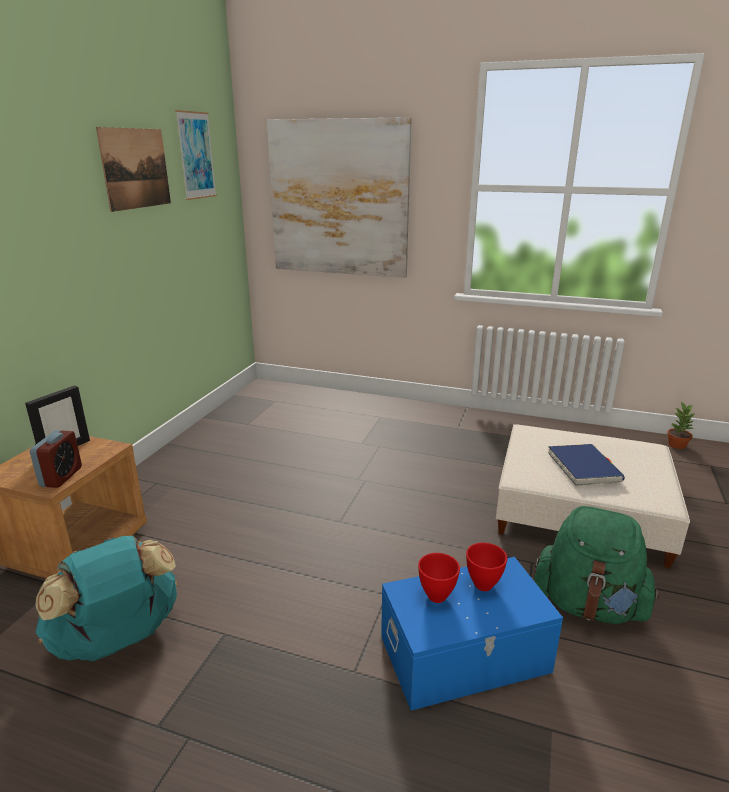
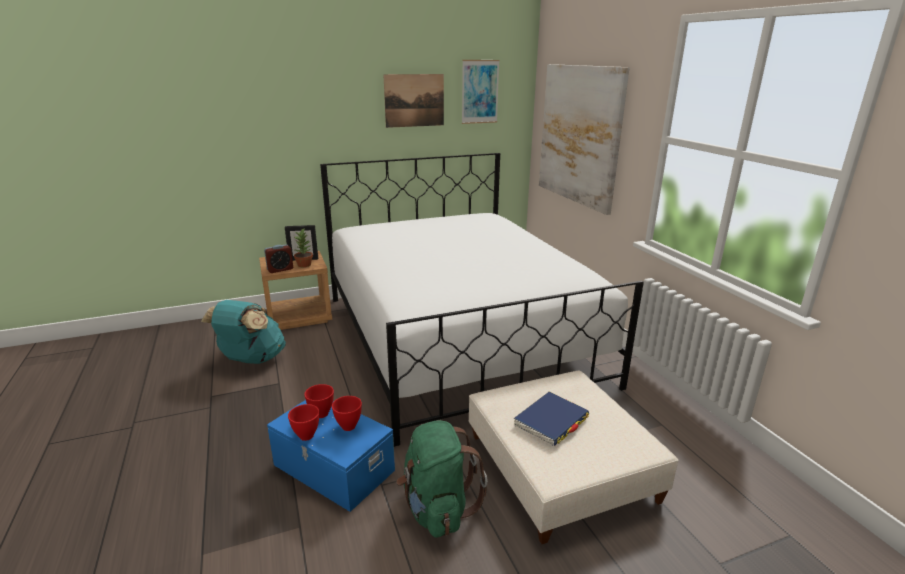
camera: 50 degrees right, 0 degrees up
potted plant [667,402,695,449] -> potted plant moved to [294,227,313,267]
none -> red bowl [288,404,319,441]
none -> white bed [320,153,644,447]

